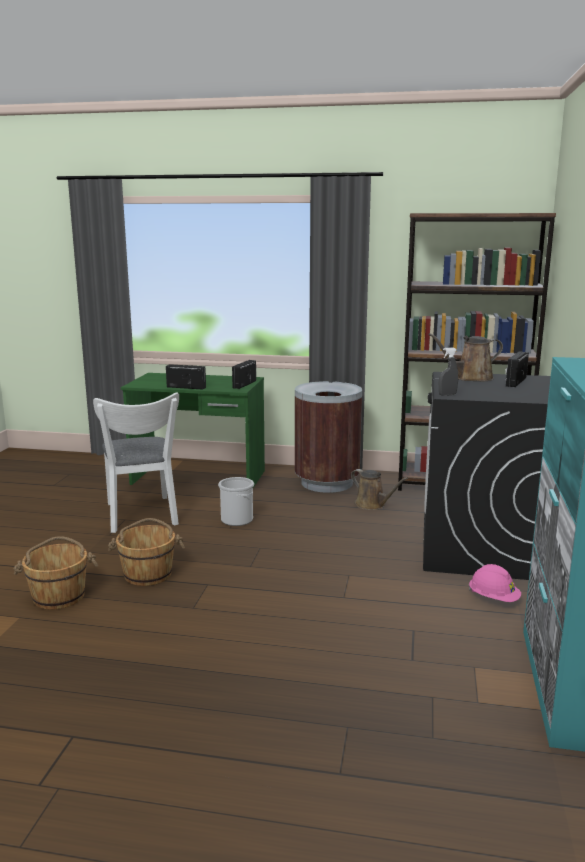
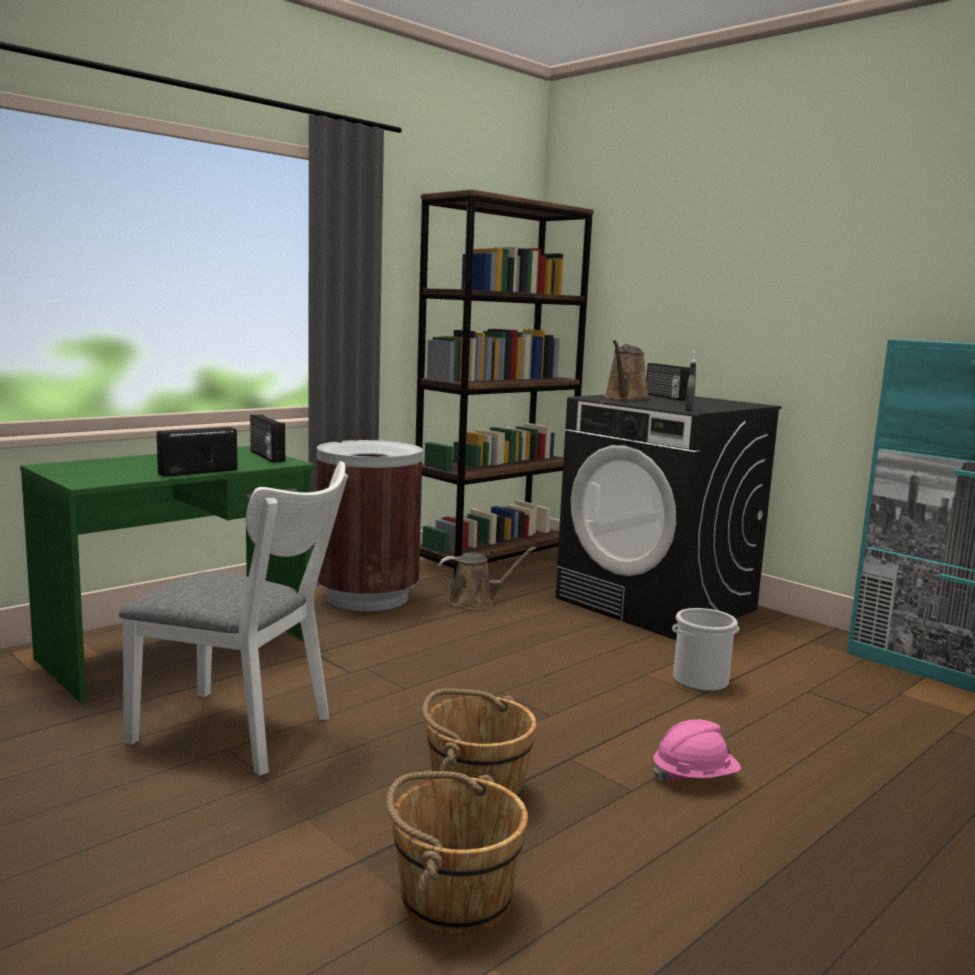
camera: 55 degrees left, 5 degrees down
bucket [218,477,254,526] -> bucket moved to [672,608,739,692]
pink hard hat [469,564,521,602] -> pink hard hat moved to [653,719,741,782]

